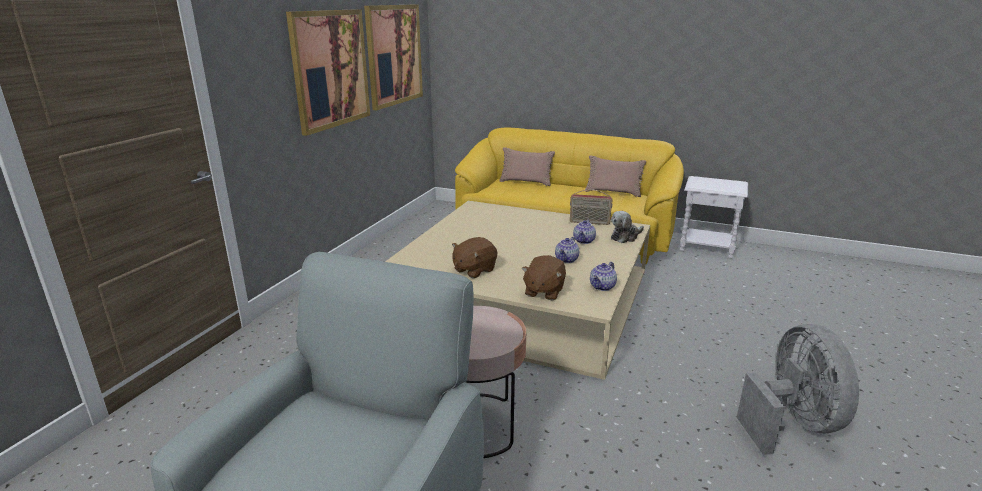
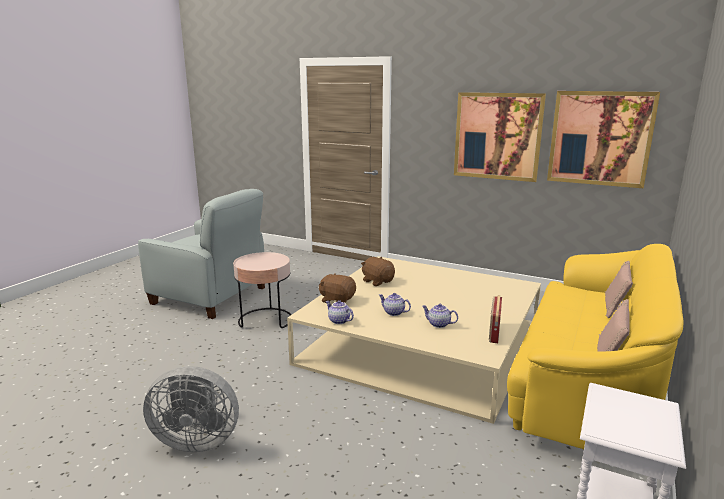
camera: 95 degrees right, 5 degrees down
plush toy [611,211,644,243] -> none

